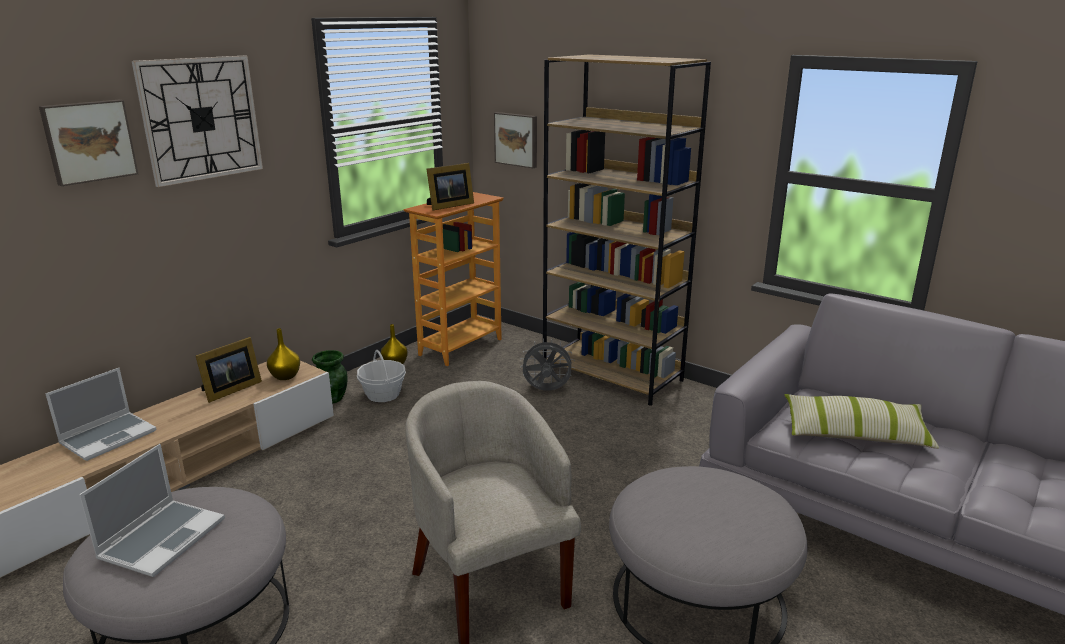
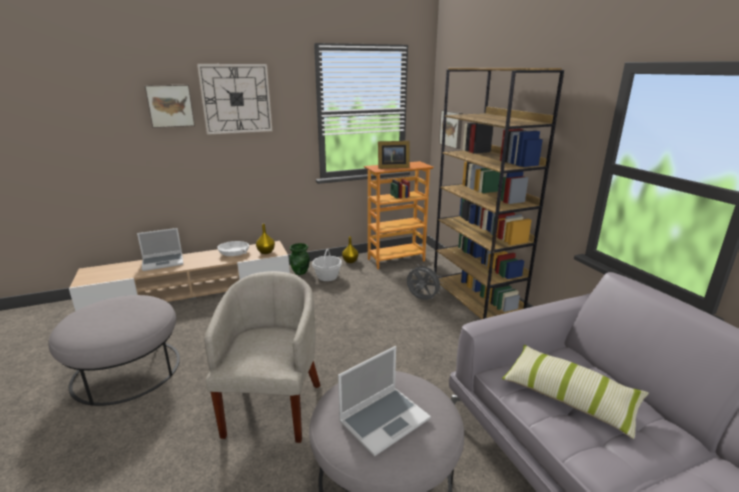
camera: 30 degrees right, 0 degrees up
laptop [79,444,225,577] -> laptop moved to [338,346,431,456]
picture frame [196,337,262,403] -> white bowl [217,241,249,256]

